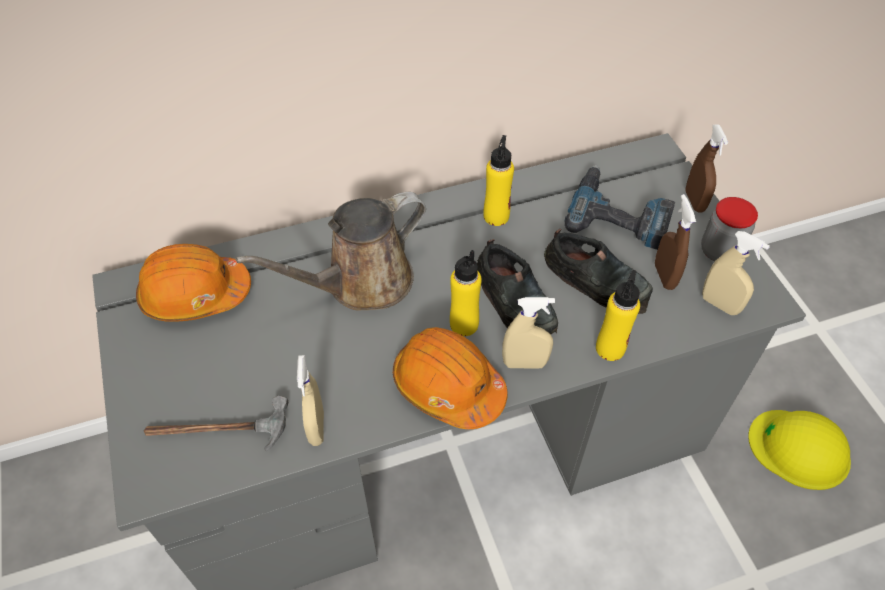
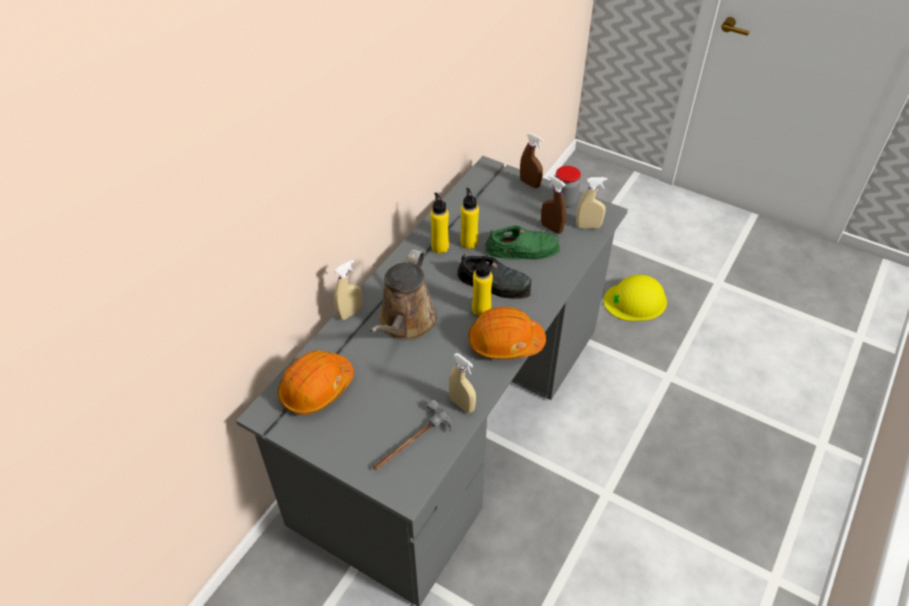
camera: 40 degrees left, 5 degrees down
beige spray bottle [502,297,555,369] -> beige spray bottle moved to [334,260,362,320]
black shoe [544,229,653,314] -> green shoe [485,225,560,260]
power drill [565,165,675,250] -> none
yellow bottle [596,270,640,361] -> yellow bottle moved to [460,188,479,249]

